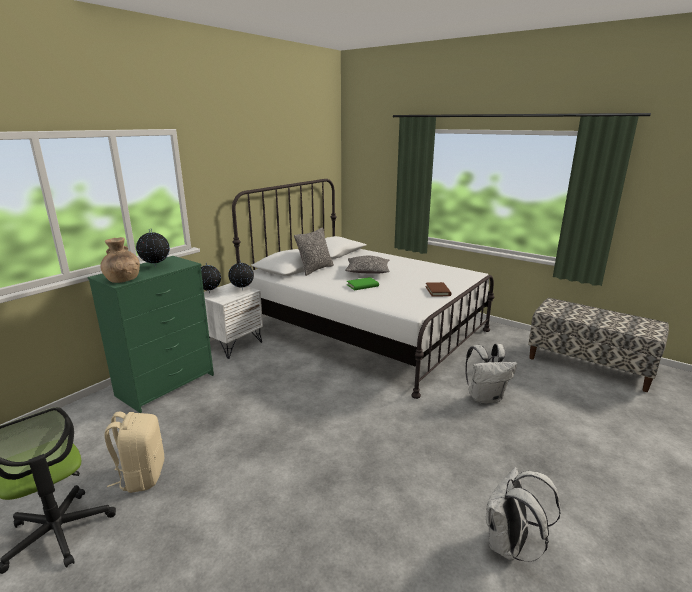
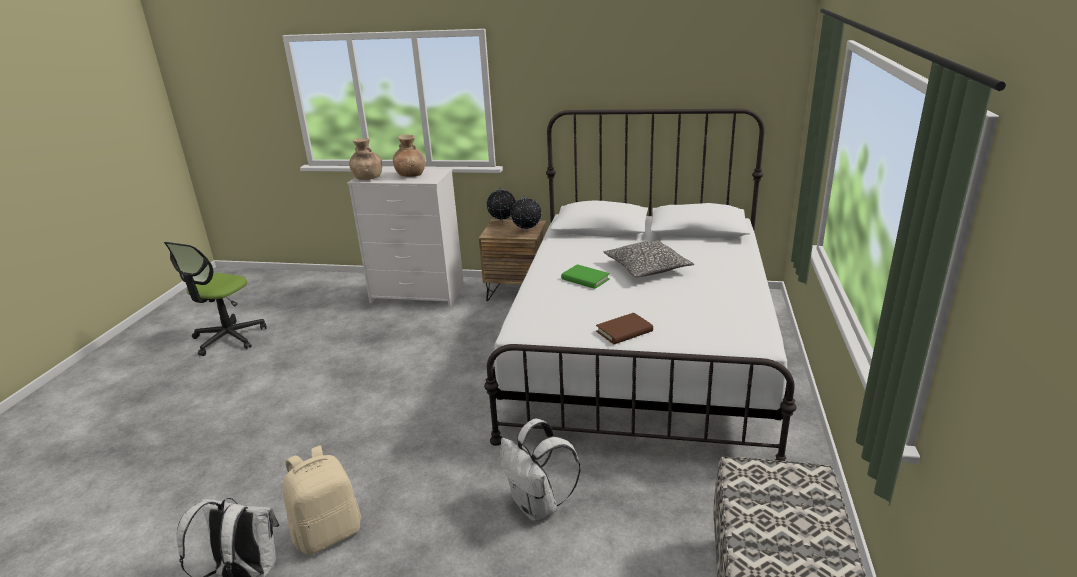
camera: 65 degrees right, 5 degrees up
green dresser [87,256,214,413] -> white dresser [347,168,464,307]
beige backpack [104,411,164,493] -> beige backpack moved to [283,445,361,555]
globe [136,229,170,266] -> brown vase [393,135,425,177]
white nightstand [204,283,263,359] -> brown nightstand [479,219,547,301]
pillow [294,227,334,276] -> none

